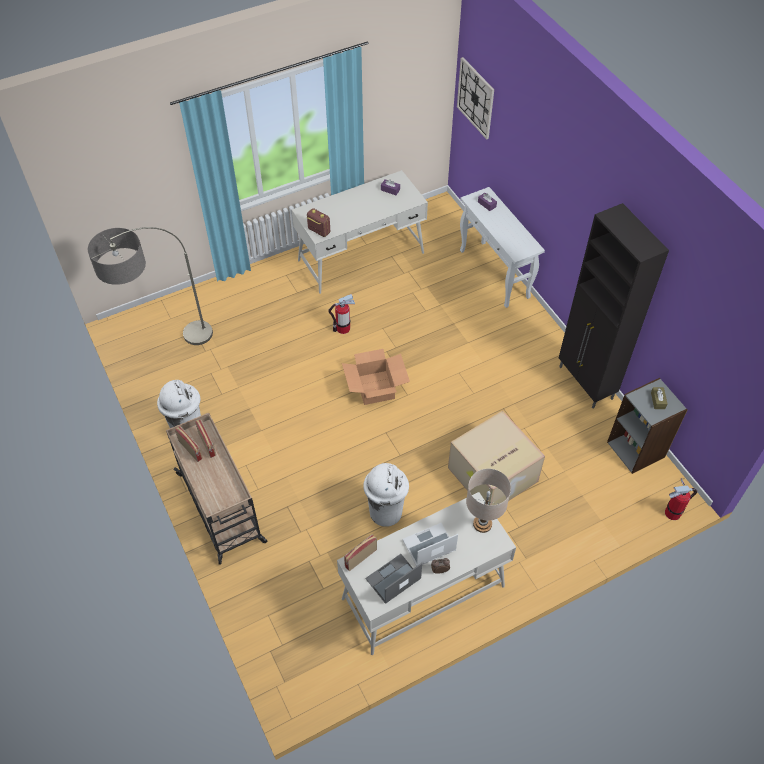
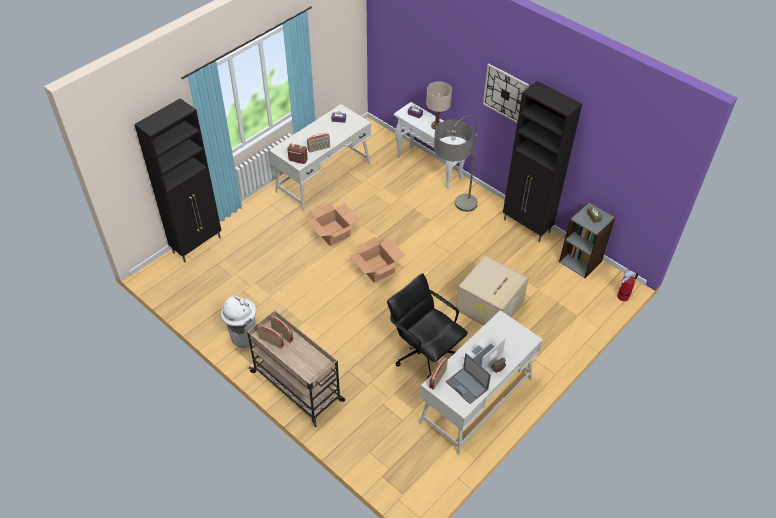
camera: 20 degrees left, 5 degrees down
floor lamp [88,227,213,345] -> floor lamp moved to [434,115,478,212]
fire extinguisher [329,294,355,334] -> cardboard box [306,203,360,246]
white trash can [363,463,409,527] -> black office chair [387,273,468,379]
laptop [365,554,422,604] -> laptop turned 75 degrees counterclockwise [446,353,491,404]
wall clock [457,57,494,140] -> wall clock moved to [483,64,529,123]
beige table lamp [466,469,511,533] -> beige table lamp moved to [426,81,452,129]
none -> black cabinet [134,98,222,262]
none -> radio [307,133,330,152]

